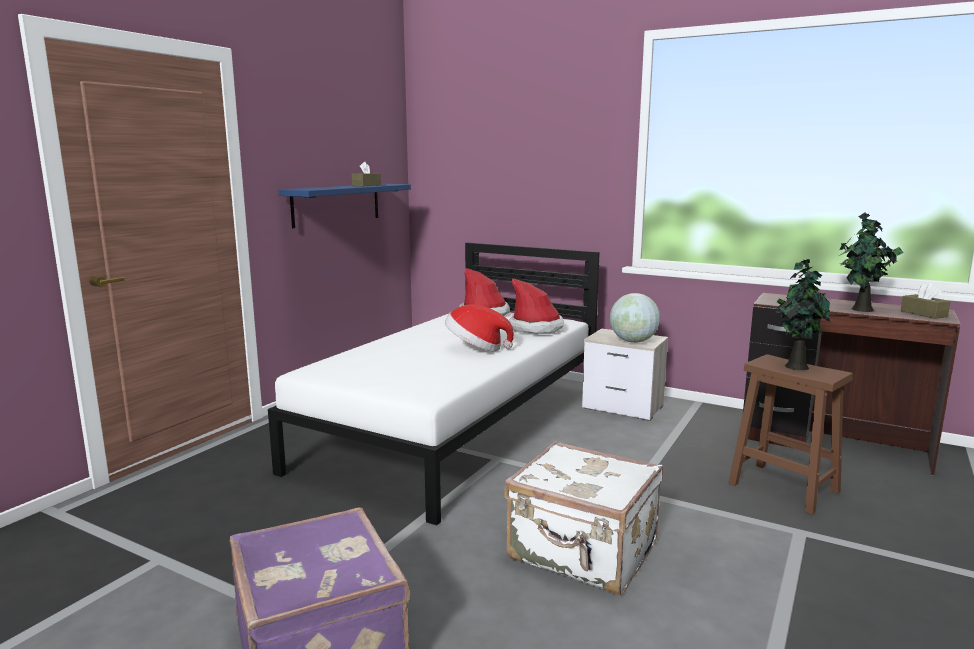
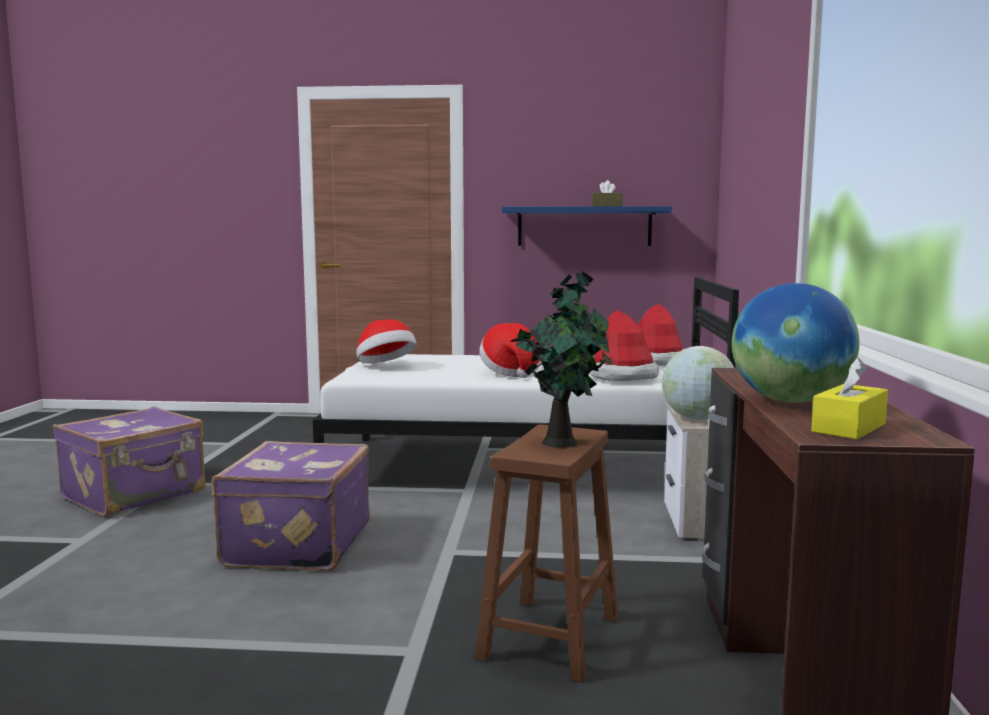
camera: 65 degrees right, 5 degrees down
white suitcase [504,441,663,595] -> purple suitcase [211,441,370,571]
potted plant [839,212,904,312] -> globe [732,283,859,403]
brown tissue box [901,283,951,319] -> yellow tissue box [811,358,888,439]
none -> hat [356,319,416,363]

